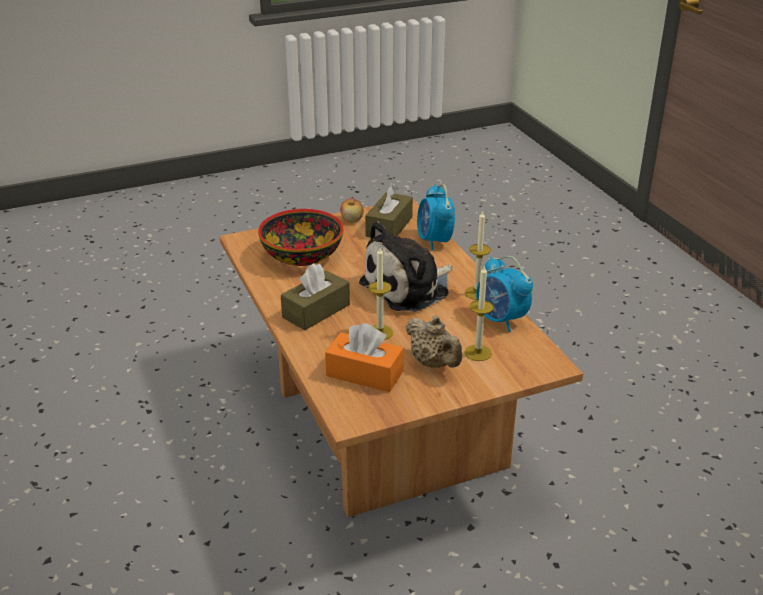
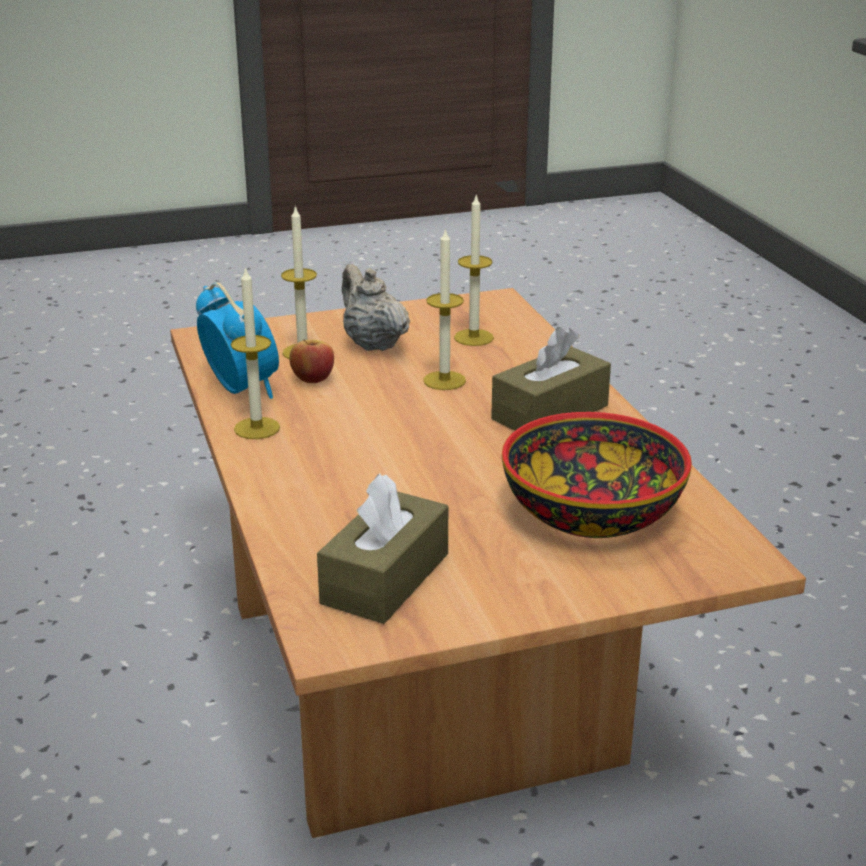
camera: 175 degrees left, 5 degrees down
orange tissue box [325,323,404,392] -> candle [454,193,494,346]
apple [340,198,364,223] -> apple moved to [289,339,334,383]
plush toy [359,221,453,312] -> none
alarm clock [417,184,455,251] -> none

